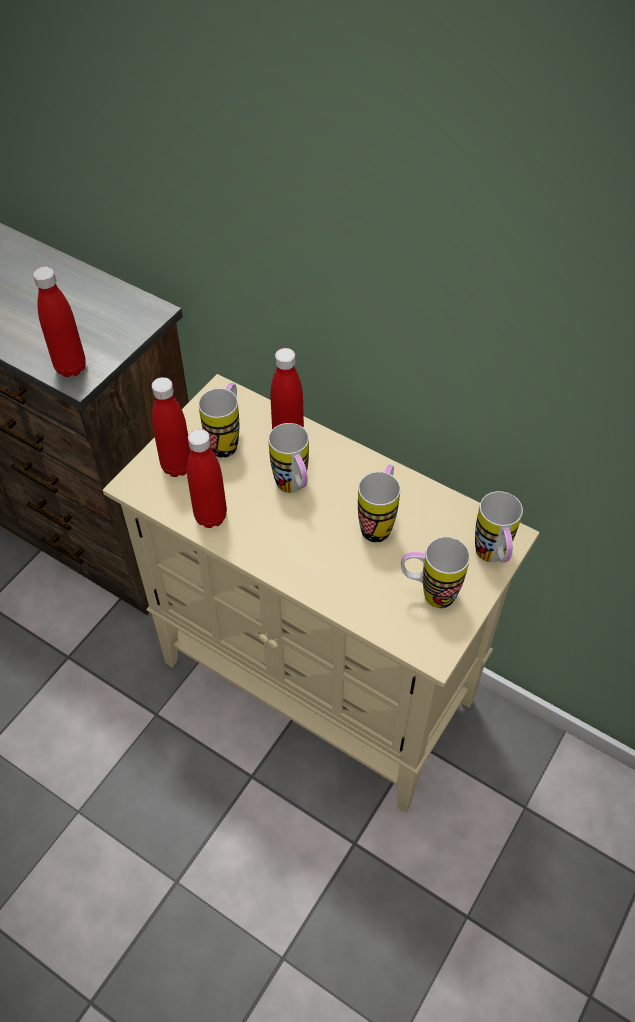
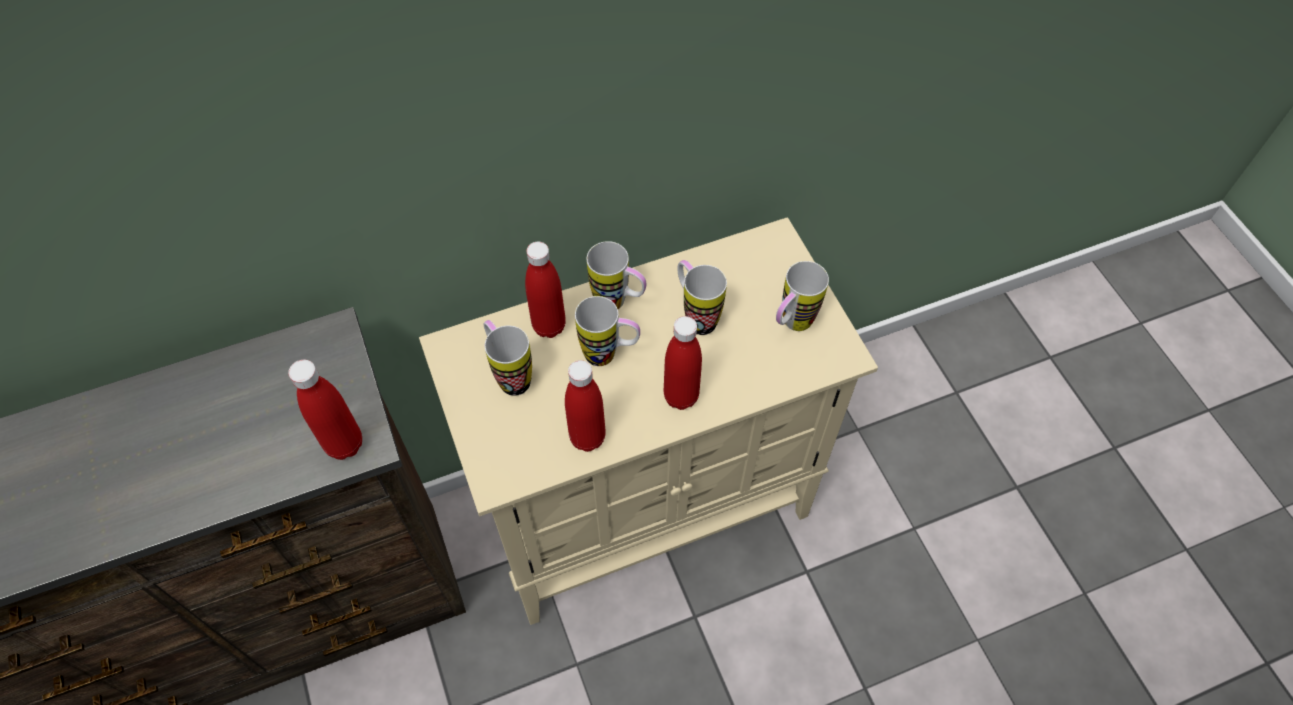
camera: 55 degrees left, 5 degrees up
red bottle [152,377,191,477] -> red bottle moved to [663,316,702,410]
mug [475,491,523,562] -> mug moved to [587,241,647,309]

